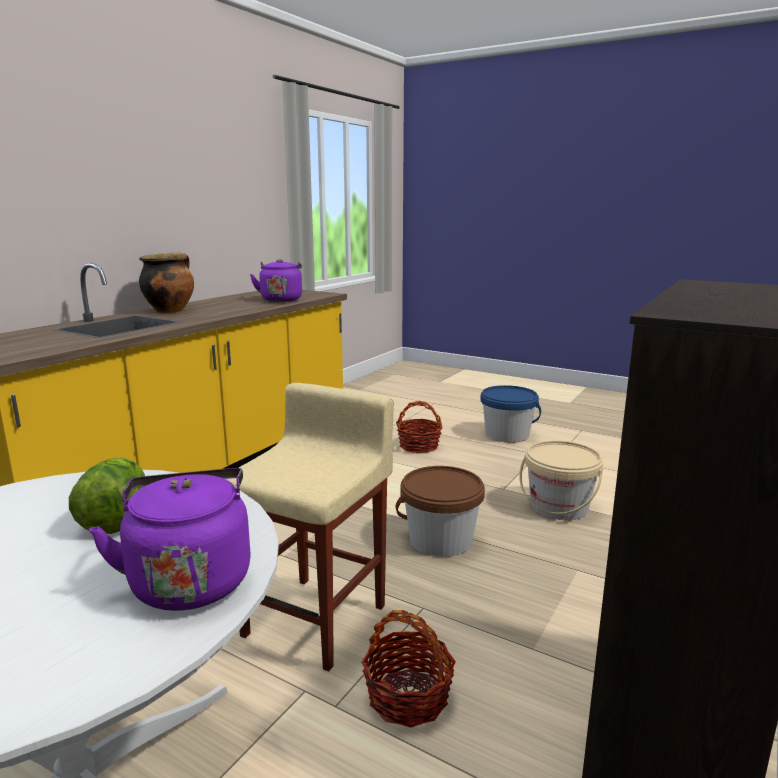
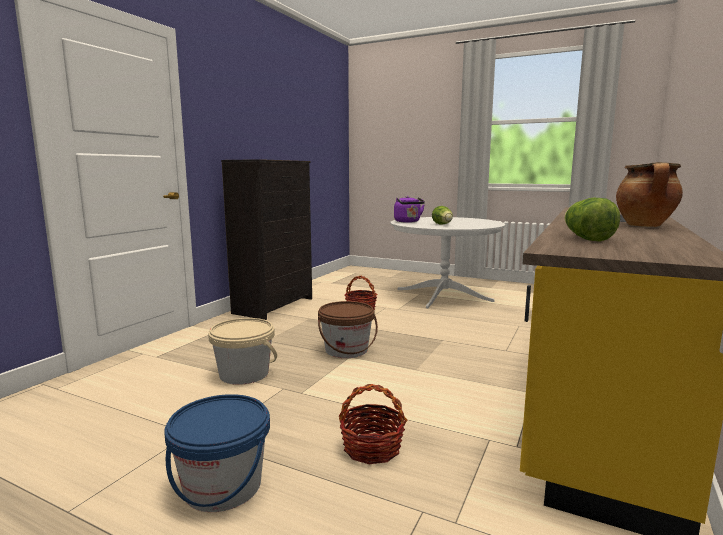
camera: 175 degrees right, 5 degrees down
beige stool [226,383,394,672] -> none
purple kettle [250,259,302,302] -> lettuce [564,198,621,242]

